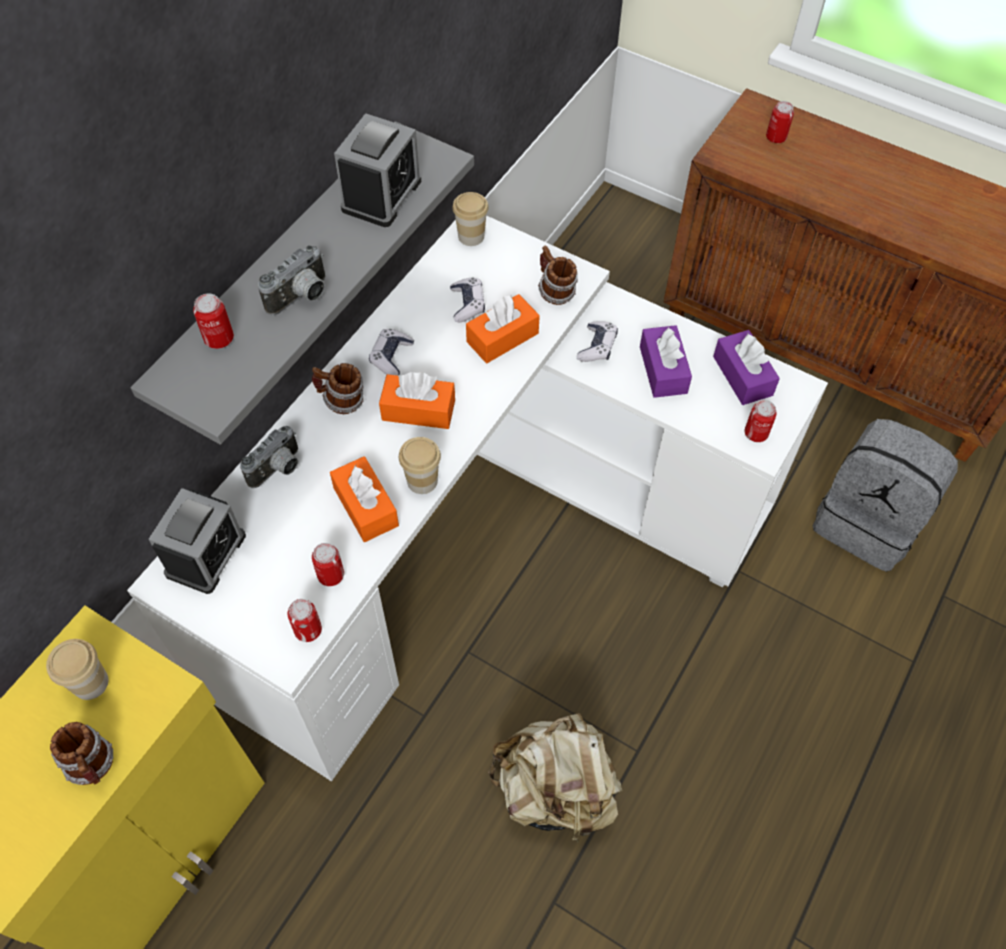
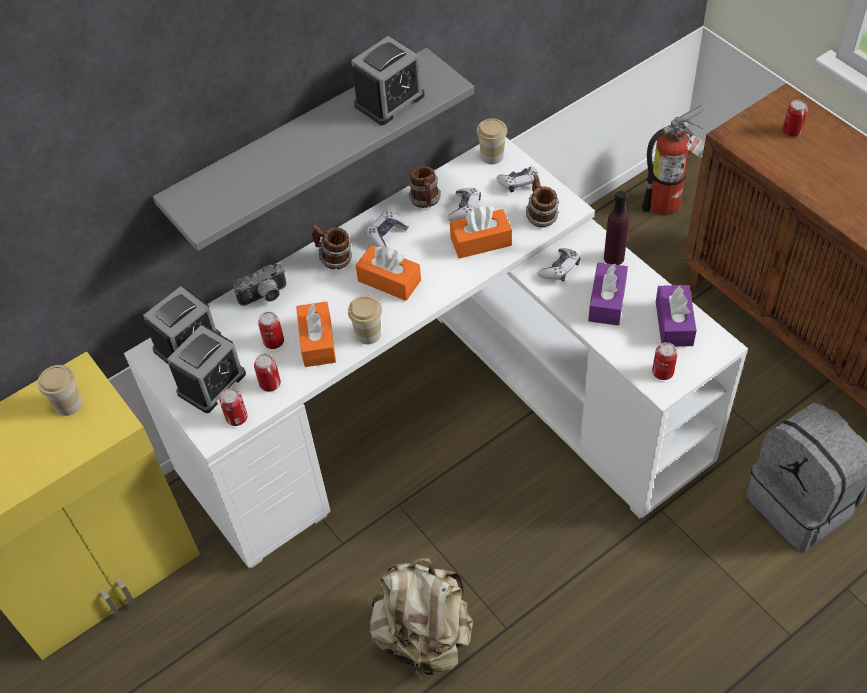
camera: 25 degrees right, 5 degrees down
mug [50,722,113,785] -> mug moved to [408,166,441,208]
can [193,293,234,349] -> can moved to [258,312,284,349]
camera [258,245,325,315] -> none
none -> alarm clock [167,325,246,413]
none -> game controller [497,166,539,193]
none -> purple bottle [604,191,629,265]
none -> fire extinguisher [642,105,705,216]

